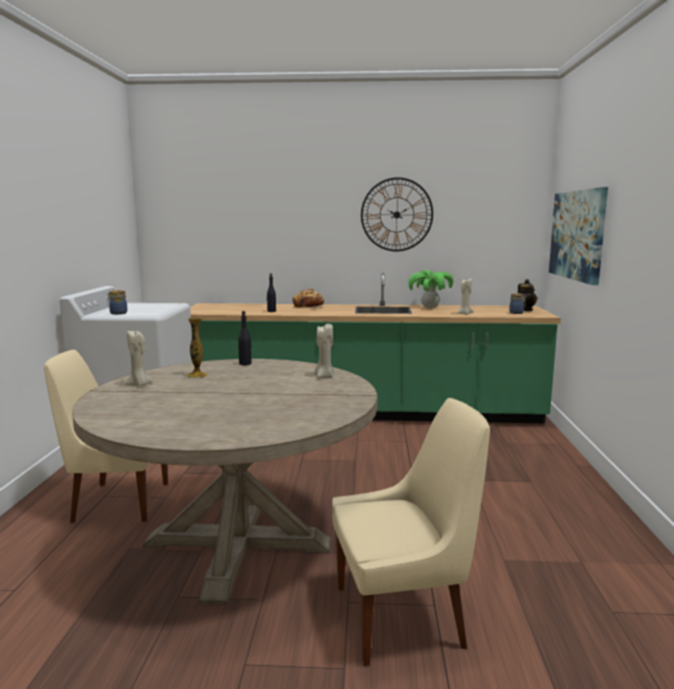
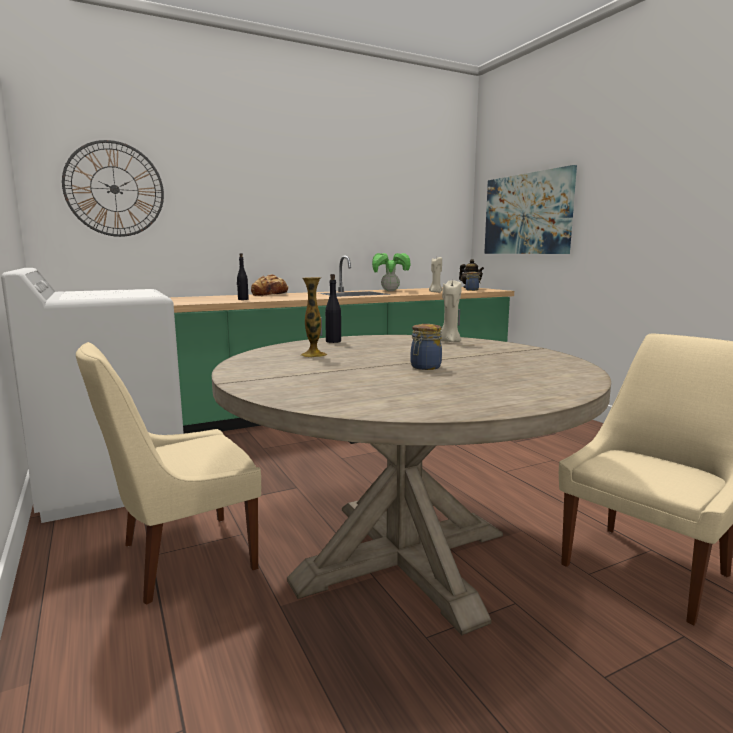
camera: 30 degrees left, 0 degrees up
jar [107,290,127,315] -> jar moved to [410,324,442,370]
beige candle [125,330,153,386] -> none
wall clock [361,177,433,251] -> wall clock moved to [62,140,164,237]

